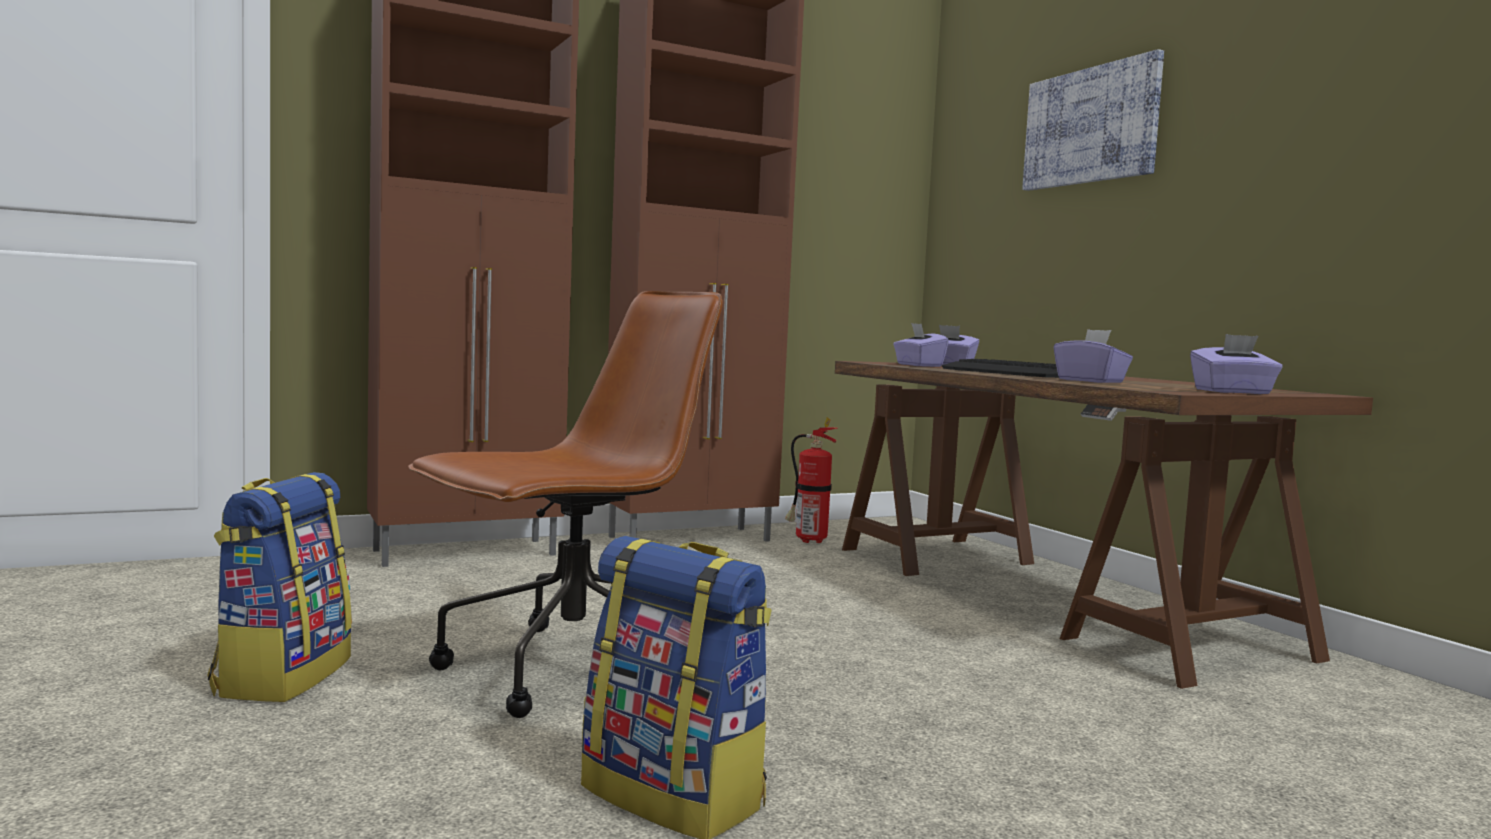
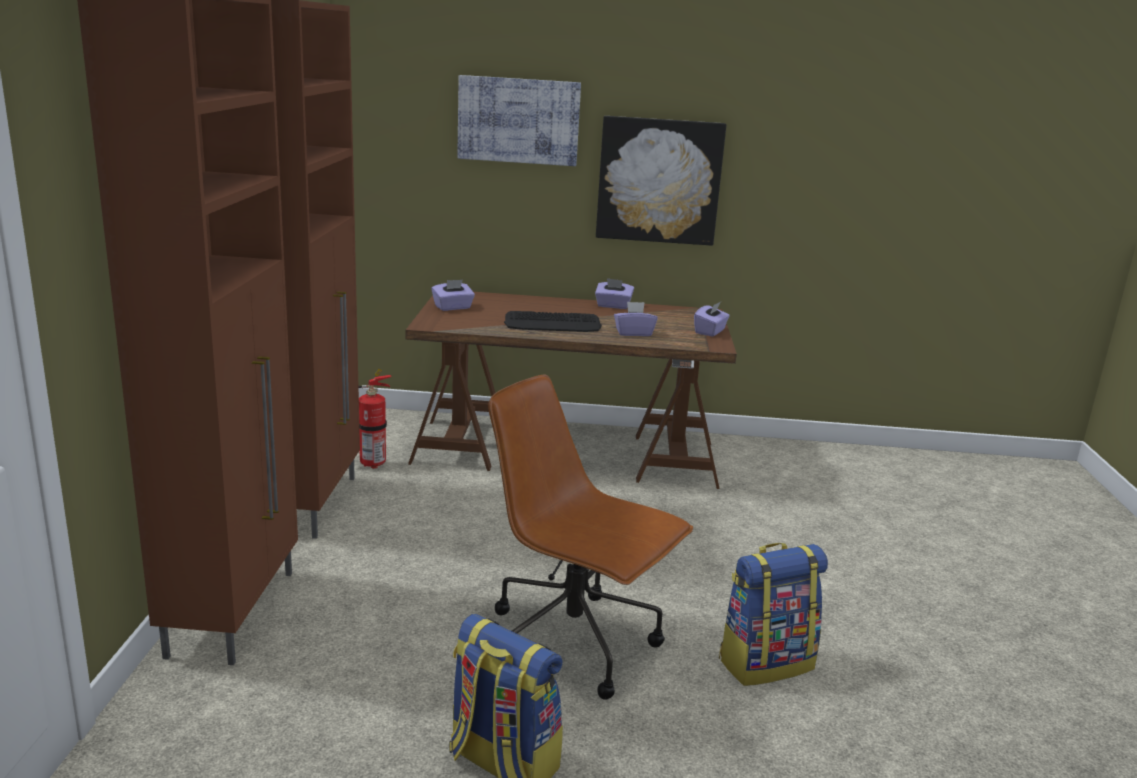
camera: 60 degrees left, 15 degrees up
brown office chair [408,291,723,718] -> brown office chair turned 45 degrees counterclockwise [488,375,693,700]
purple tissue box [893,323,949,367] -> purple tissue box moved to [595,278,634,309]
none -> picture [596,116,726,246]

